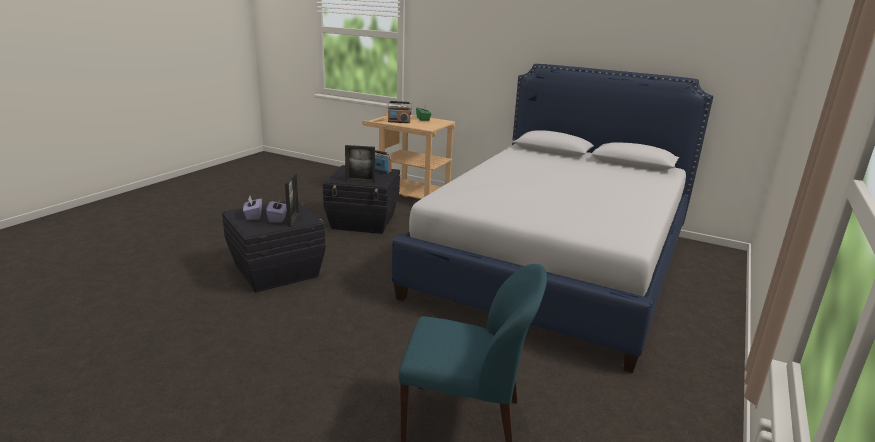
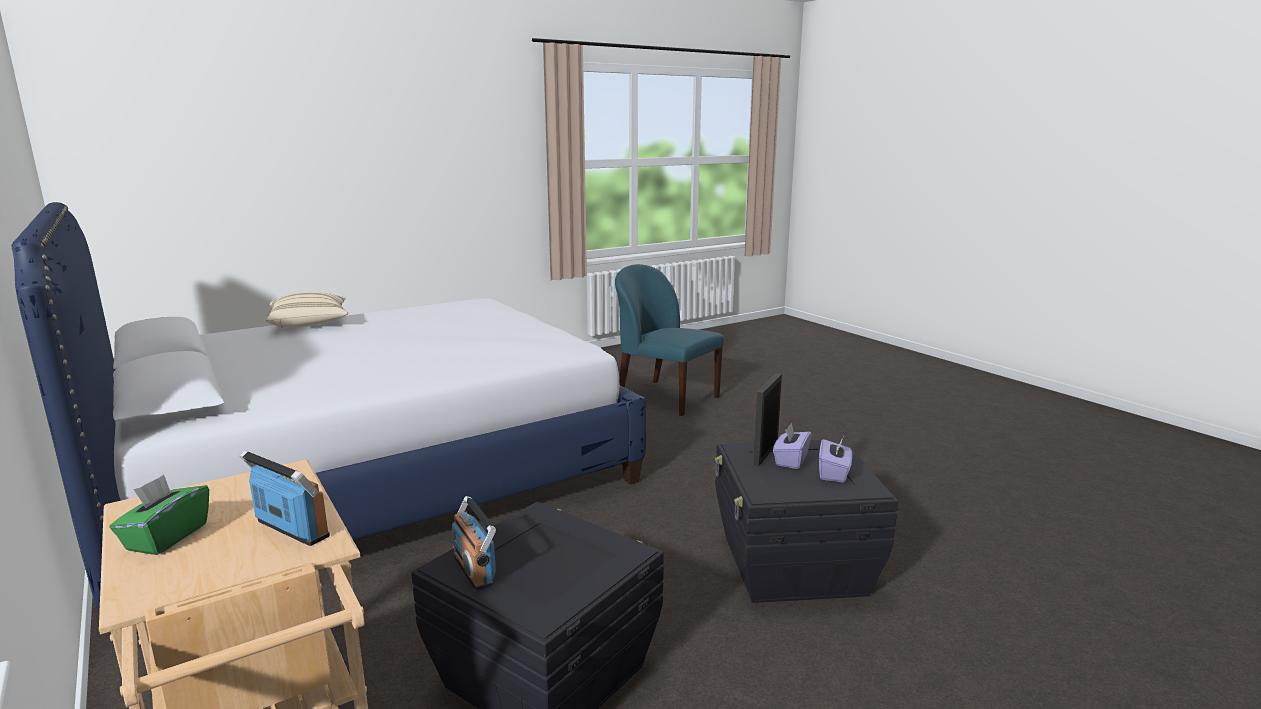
camera: 150 degrees left, 5 degrees down
picture frame [345,145,375,183] -> none
none -> beige pillow [266,292,348,327]

